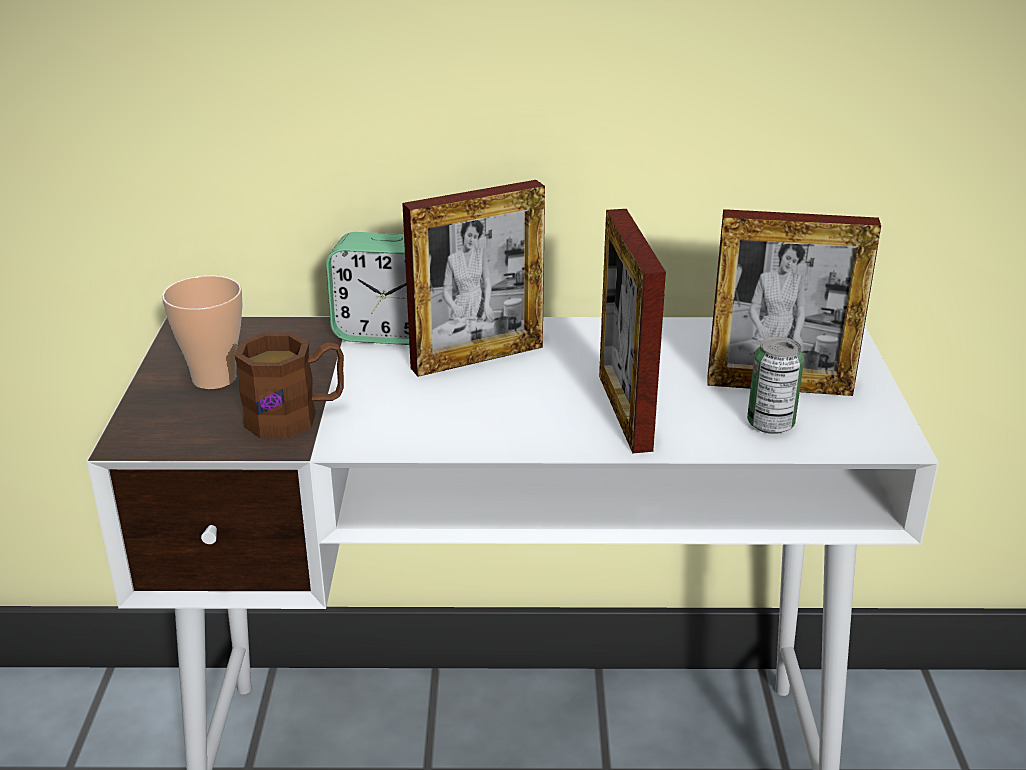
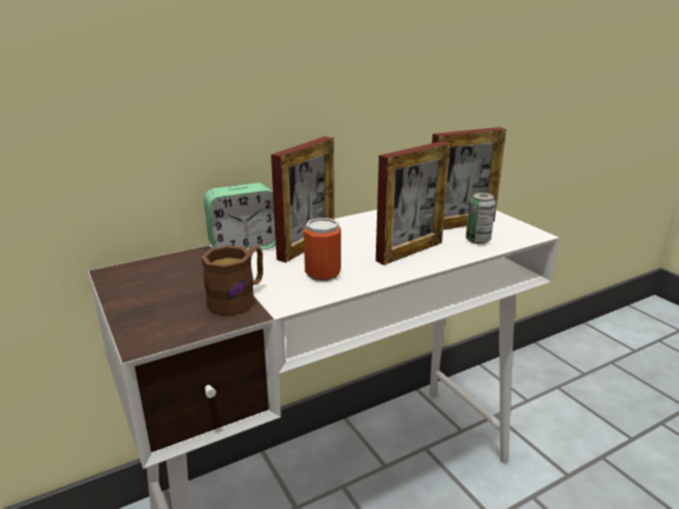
camera: 30 degrees left, 5 degrees down
cup [162,276,242,389] -> none
picture frame [599,209,666,453] -> picture frame turned 90 degrees counterclockwise [376,141,451,265]
none -> can [304,218,341,281]

